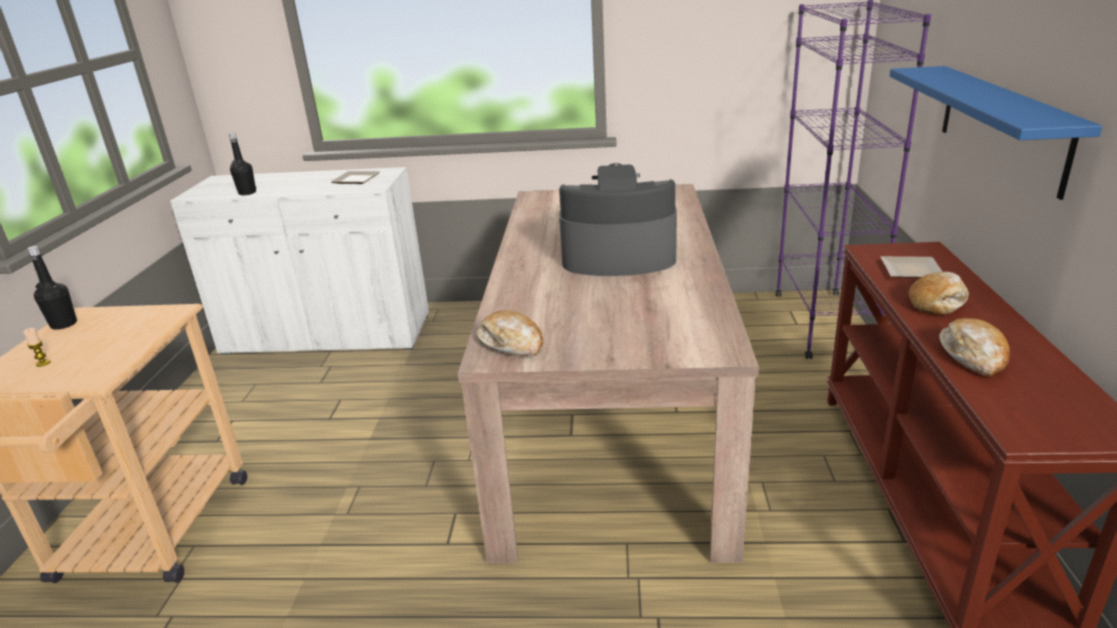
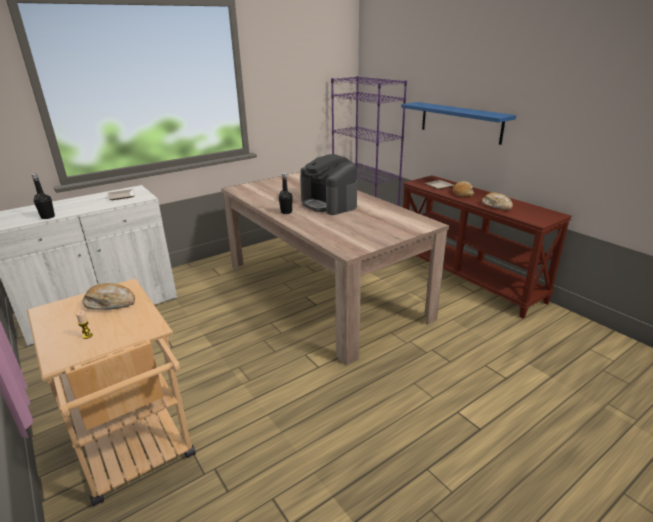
camera: 40 degrees left, 0 degrees up
black bottle [27,246,77,330] -> black bottle moved to [279,173,293,214]
bread [477,310,543,356] -> bread moved to [83,283,135,310]
coffee machine [559,163,677,276] -> coffee machine turned 90 degrees counterclockwise [300,154,357,215]

